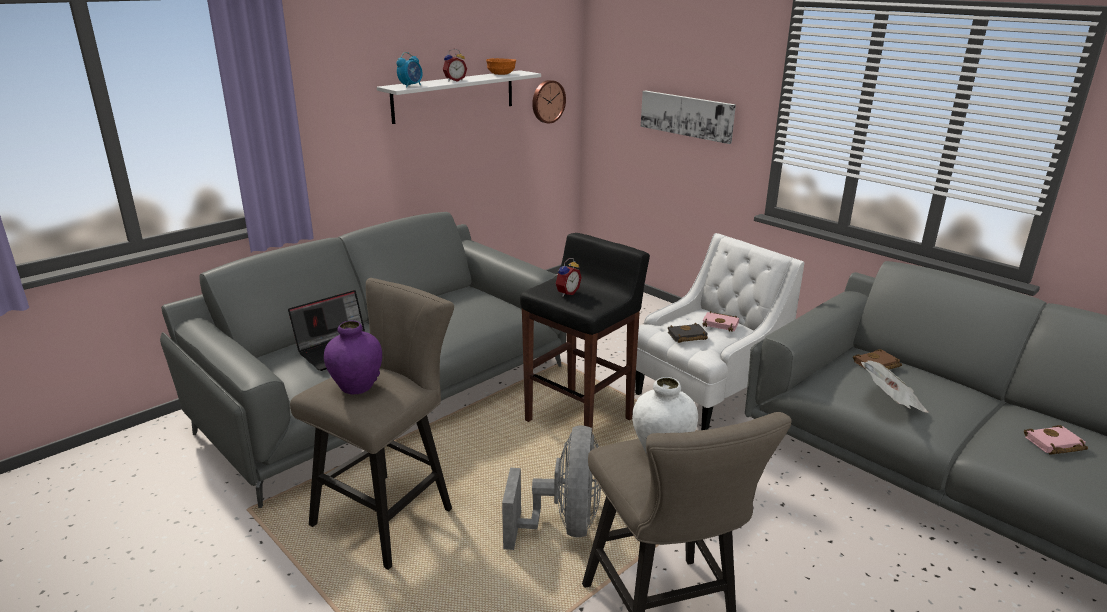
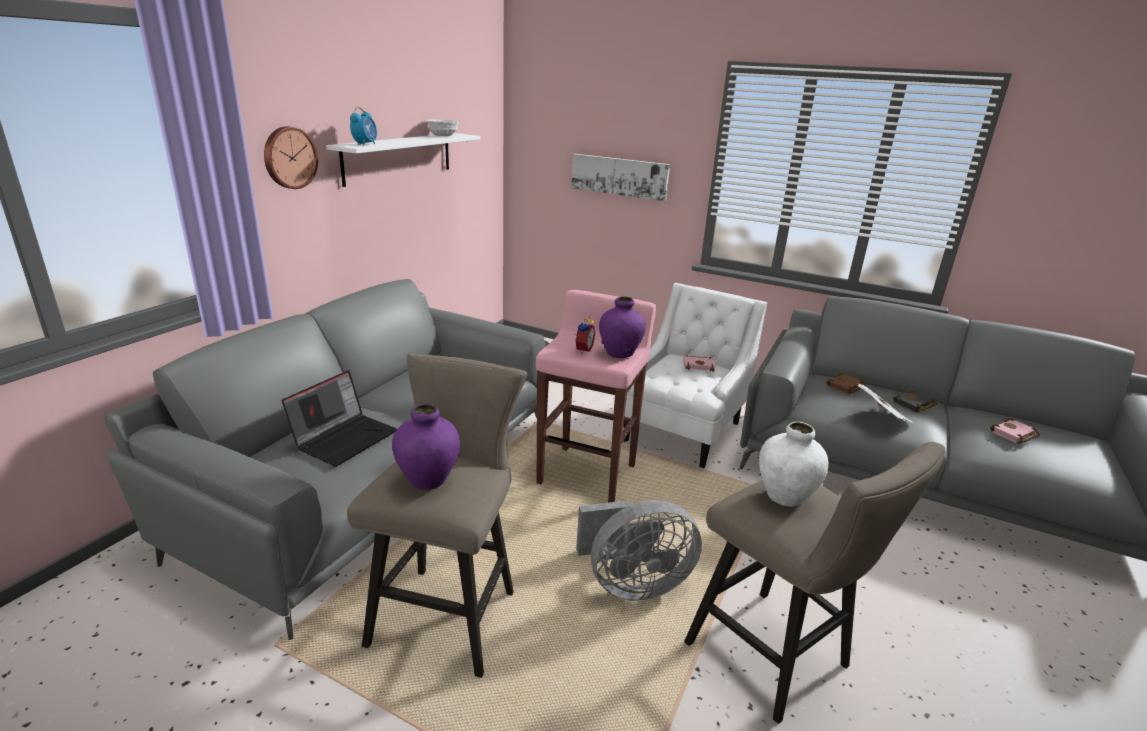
camera: 20 degrees left, 0 degrees up
alarm clock [443,49,467,82] -> none
orange bowl [486,58,516,75] -> white bowl [427,119,459,136]
grey fan [502,425,601,550] -> grey fan turned 90 degrees clockwise [576,500,702,601]
black stool [520,233,650,428] -> pink stool [536,290,656,503]
wall clock [532,80,566,124] -> wall clock moved to [264,126,318,189]
black book [668,323,708,343] -> black book moved to [893,390,938,413]
none -> purple vase [599,297,646,358]

